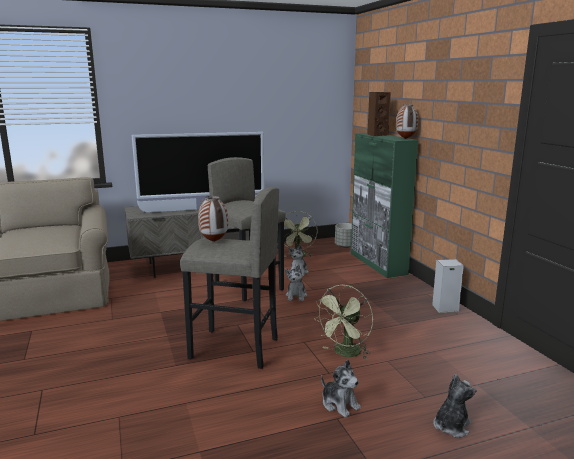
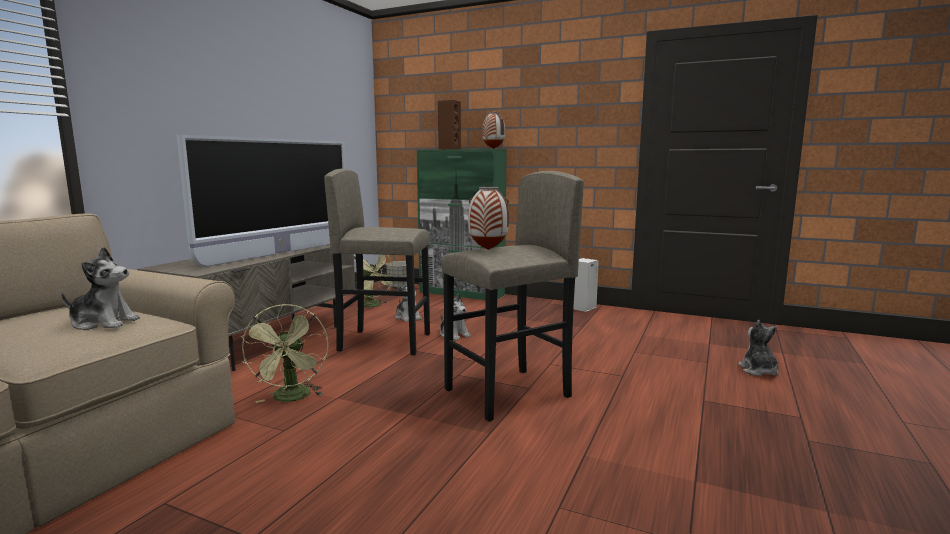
camera: 45 degrees left, 5 degrees down
green fan [314,285,373,359] -> green fan moved to [240,304,328,403]
plush toy [321,359,361,418] -> plush toy moved to [61,247,140,330]

